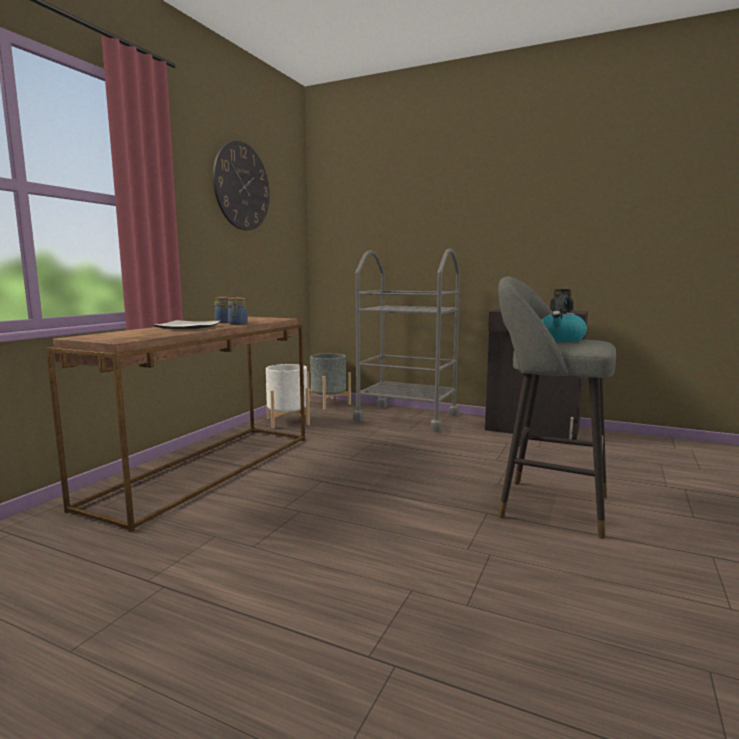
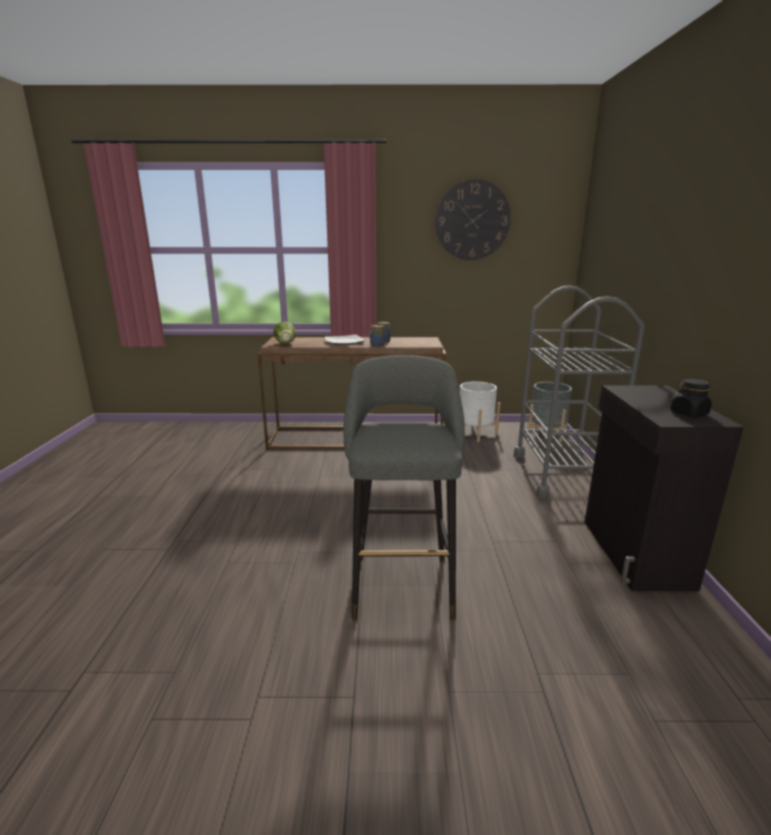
camera: 65 degrees right, 10 degrees up
kettle [541,295,587,342] -> none
none -> lettuce [273,321,296,344]

